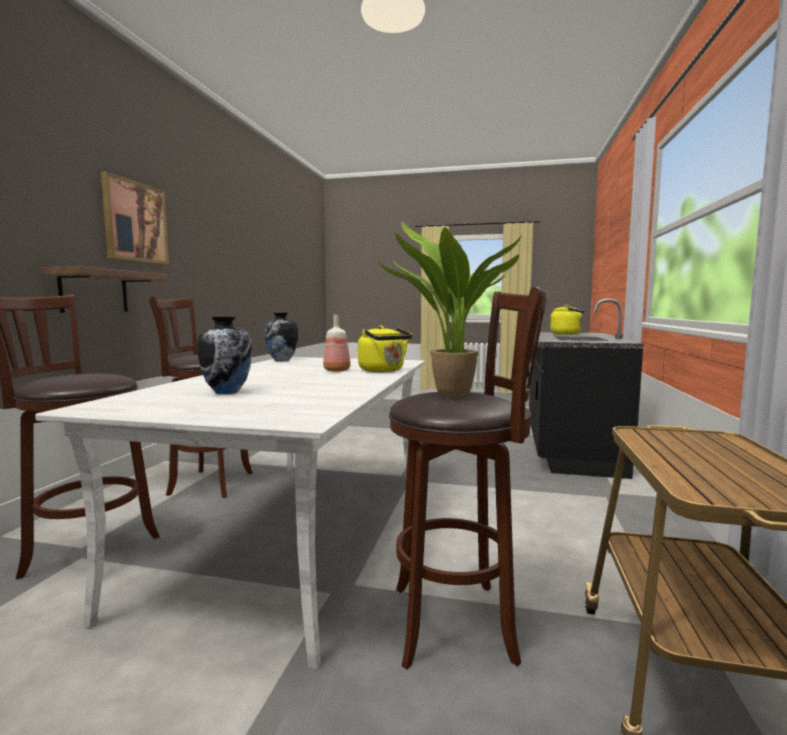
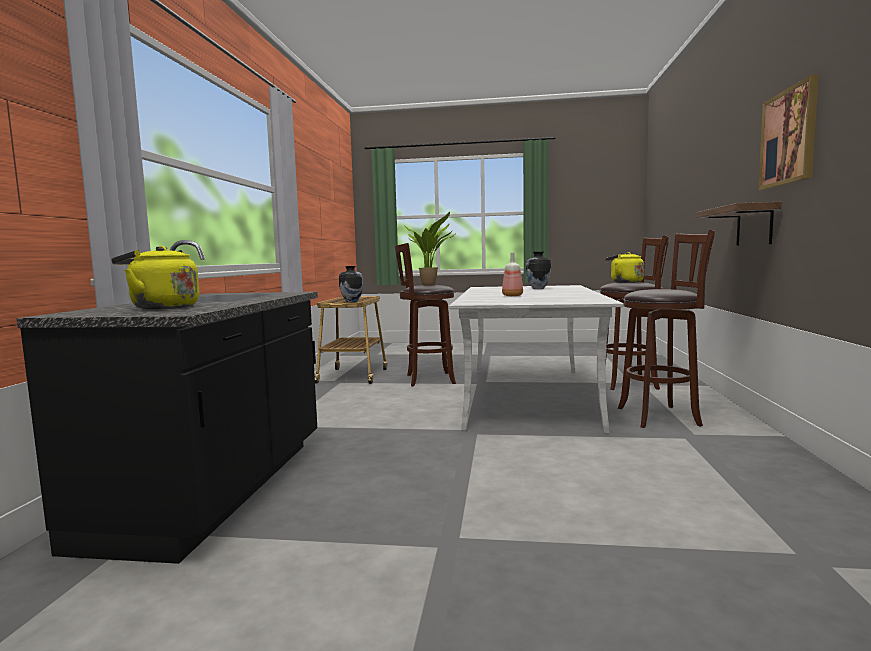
camera: 175 degrees right, 0 degrees up
vase [265,313,298,362] -> vase moved to [339,266,363,302]
yellow kettle [358,325,413,372] -> yellow kettle moved to [605,252,644,283]

